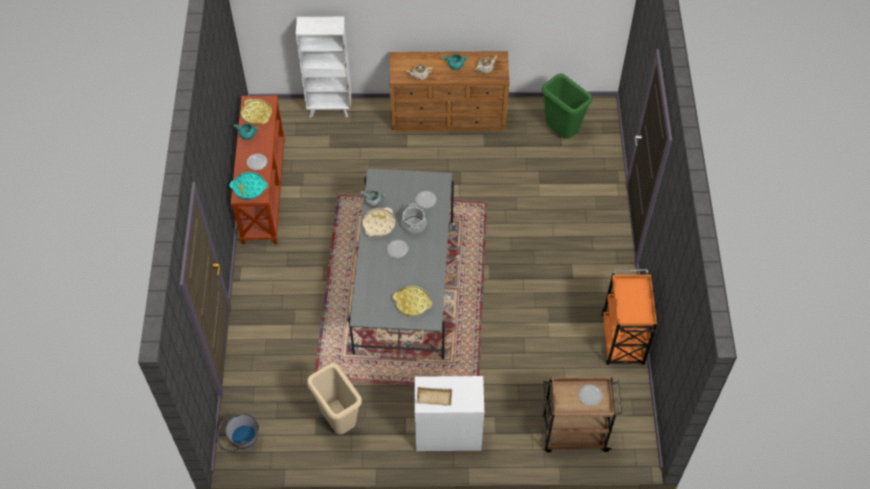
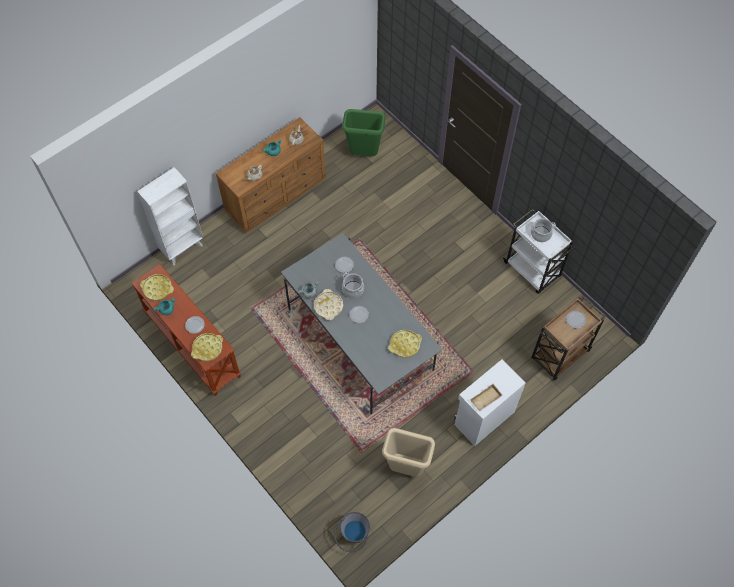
camera: 40 degrees left, 5 degrees up
turquoise tray [230,172,268,199] -> yellow tray [191,333,223,361]
orange cart [601,269,658,365] -> white cart [503,209,575,294]
none -> cooking pot [531,218,556,242]

